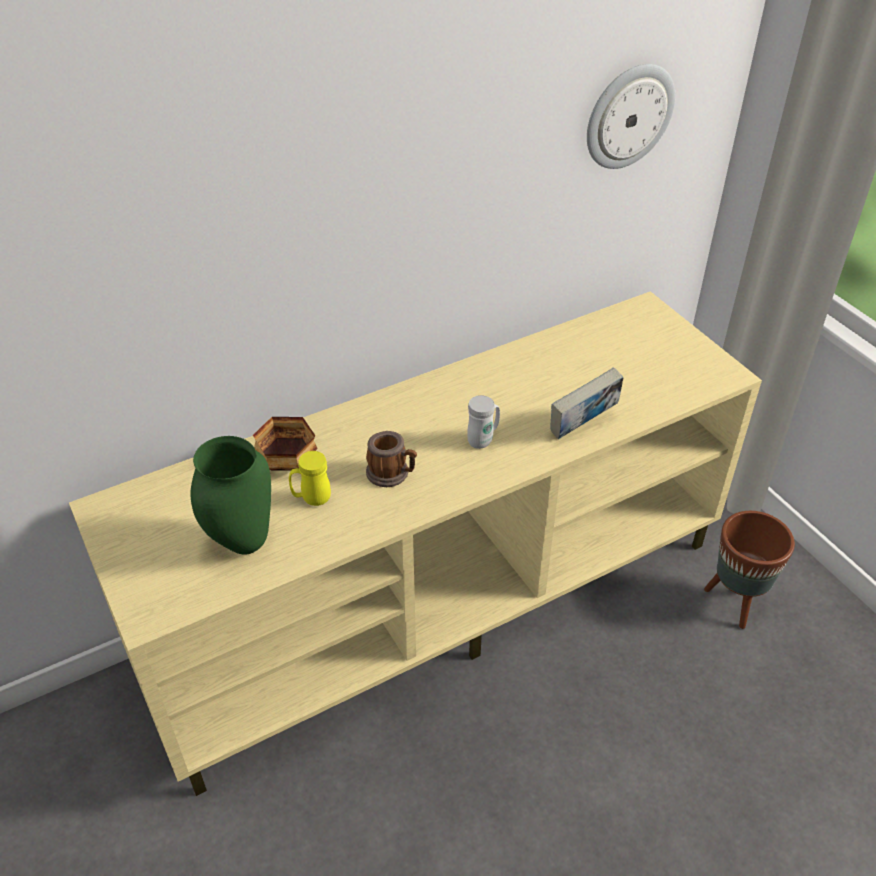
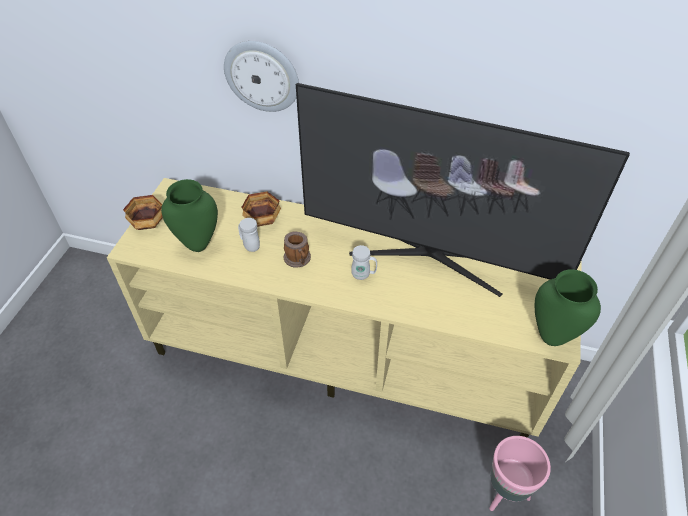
camera: 45 degrees right, 5 degrees up
yellow mug [289,451,331,506] -> white mug [238,218,260,252]
book [550,367,623,439] -> none
wall clock [587,64,675,169] -> wall clock moved to [224,41,299,112]
brown planter [704,511,795,629] -> pink planter [489,436,551,511]
none -> bowl [123,195,163,230]
none -> television [296,83,630,297]
none -> green vase [535,269,601,346]

